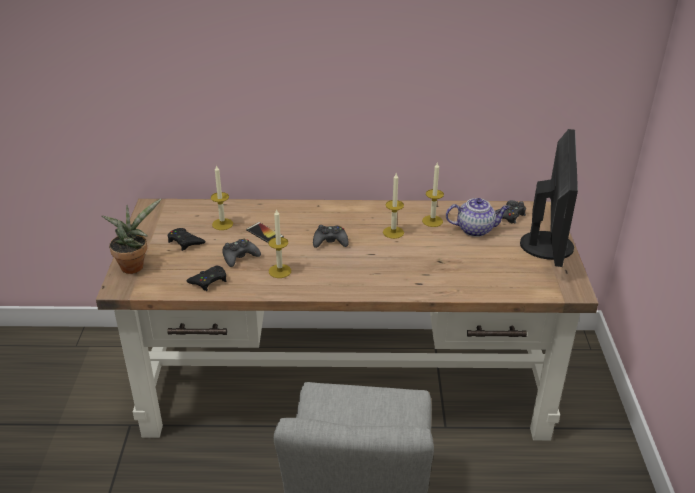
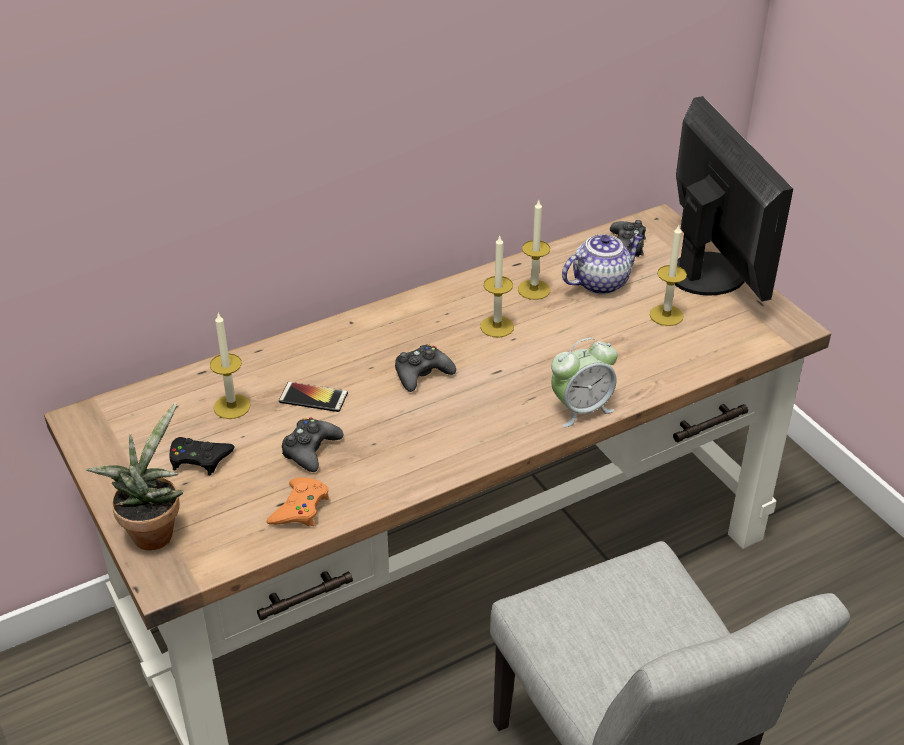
camera: 30 degrees left, 5 degrees up
black game controller [187,266,226,291] -> orange game controller [266,477,329,526]
candle [269,209,291,278] -> candle moved to [650,225,687,326]
none -> alarm clock [551,338,617,427]

